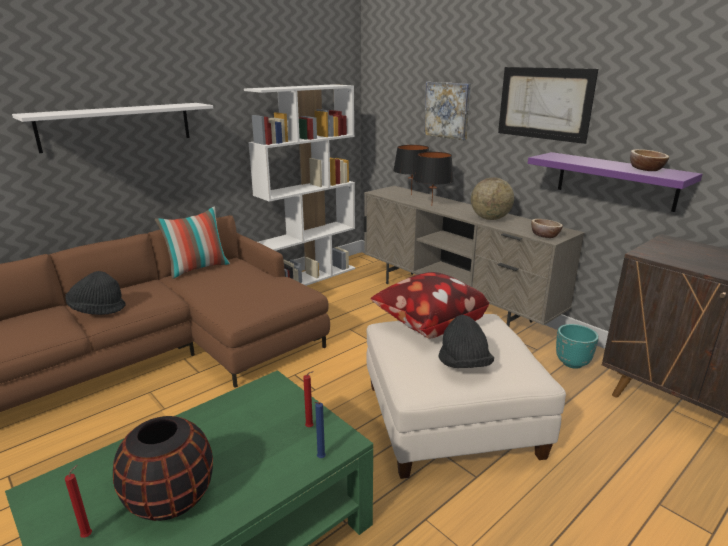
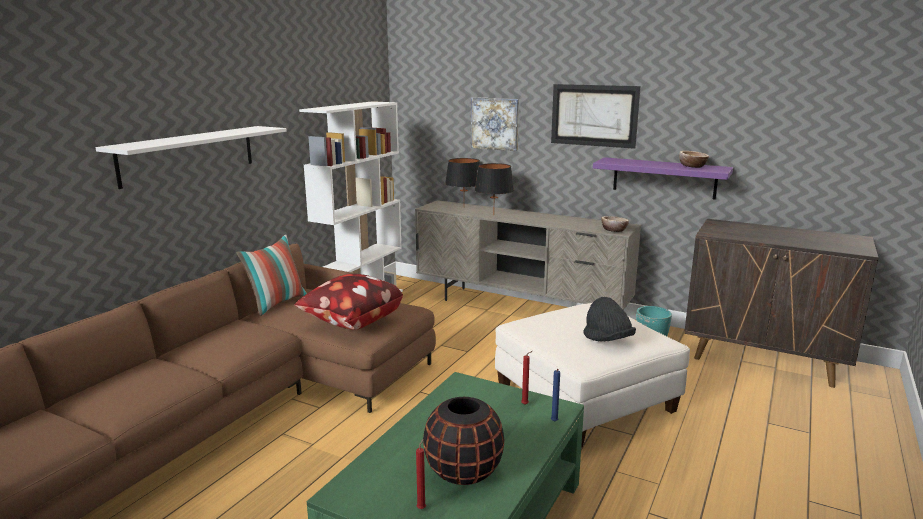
camera: 20 degrees left, 5 degrees down
black hat [66,271,126,315] -> none
pillow [370,272,489,339] -> pillow moved to [294,274,403,330]
globe [471,177,514,220] -> none

